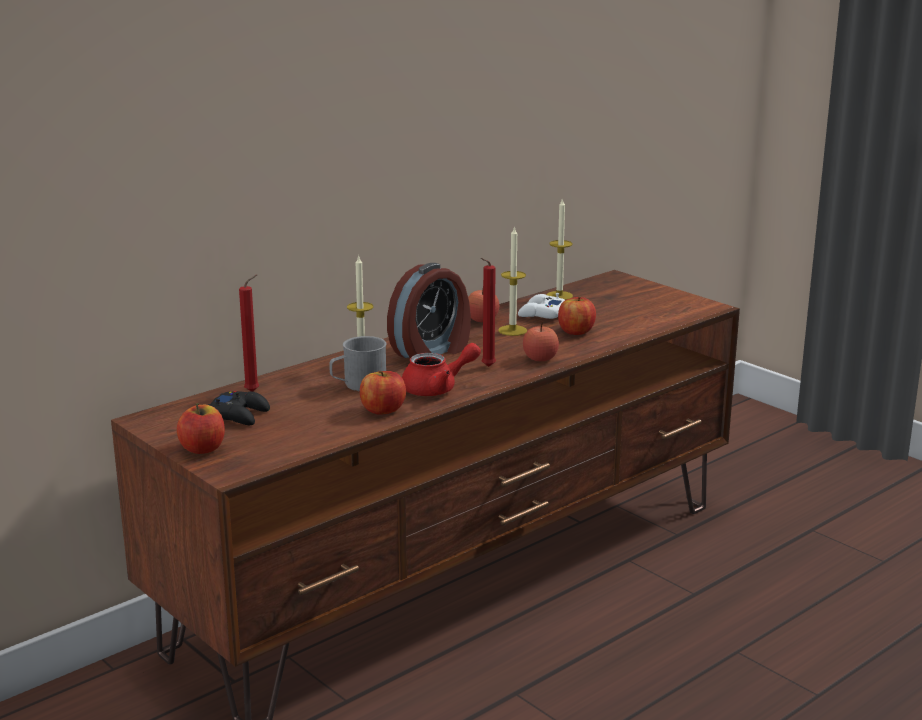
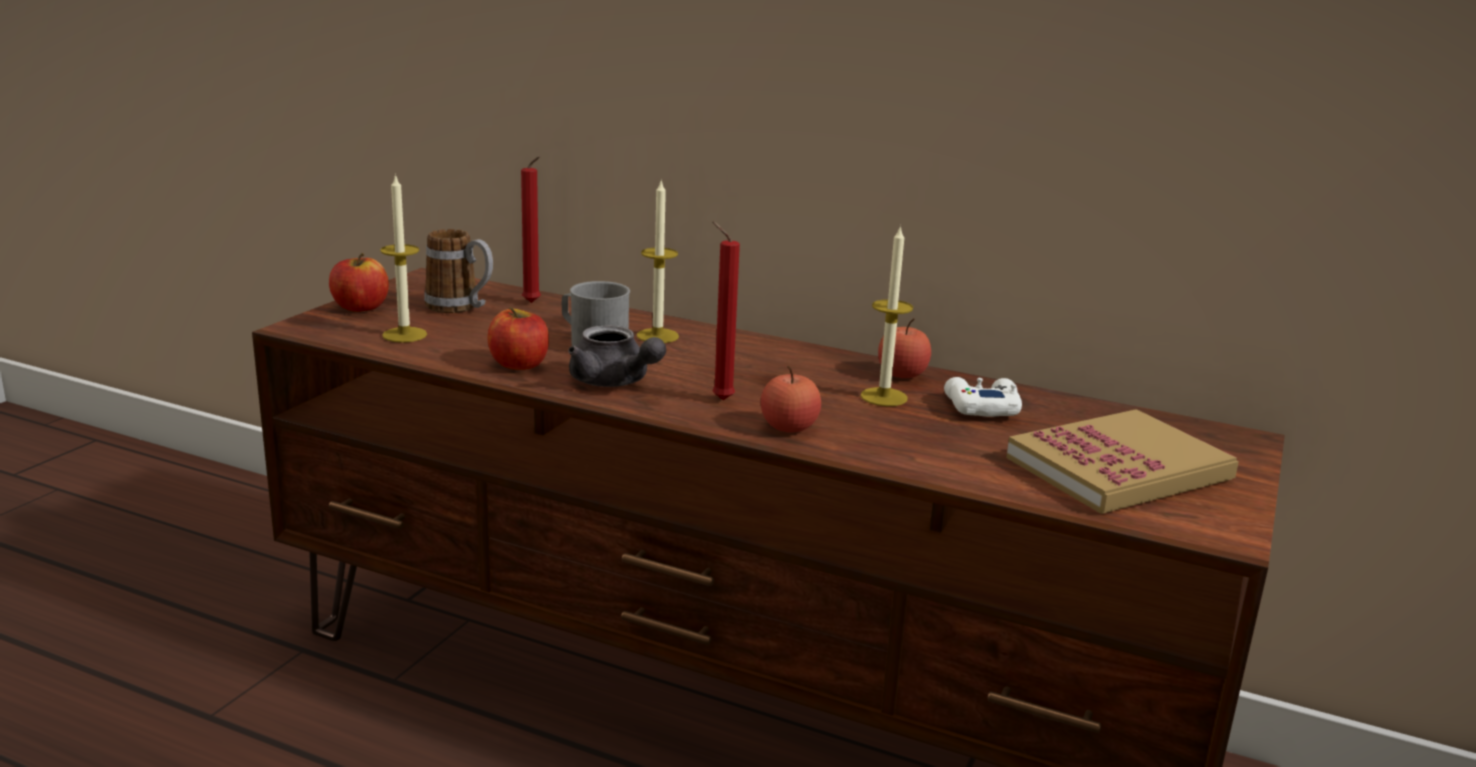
camera: 65 degrees right, 0 degrees up
black game controller [208,391,270,425] -> mug [424,229,493,313]
alarm clock [387,263,471,358] -> none
red teapot [402,343,481,396] -> grey teapot [568,325,666,387]
candle [546,198,573,300] -> candle moved to [380,174,427,343]
apple [558,296,596,335] -> none
none -> book [1006,409,1239,514]

